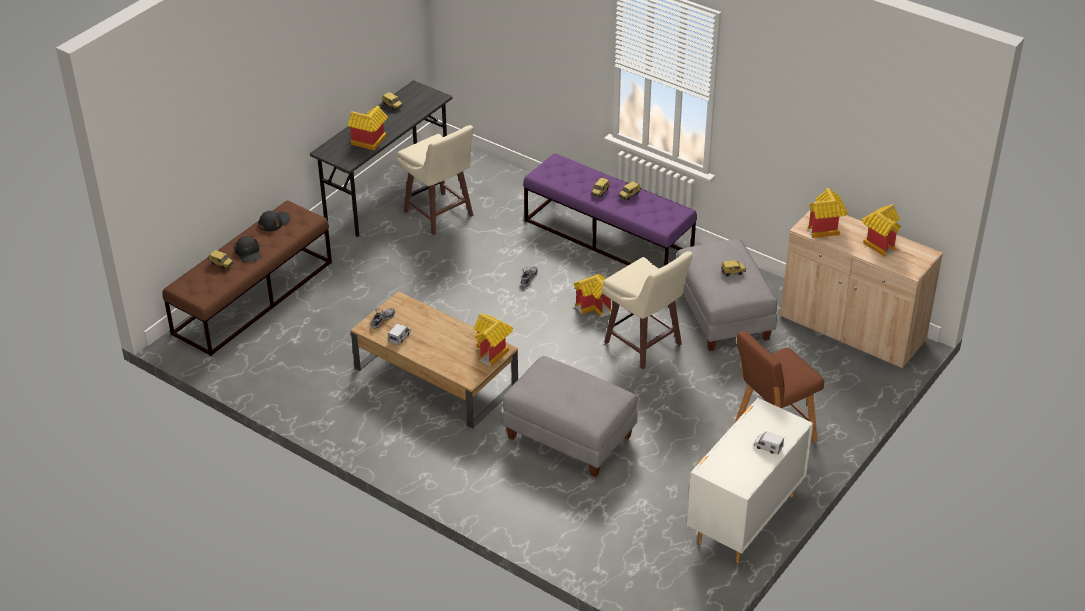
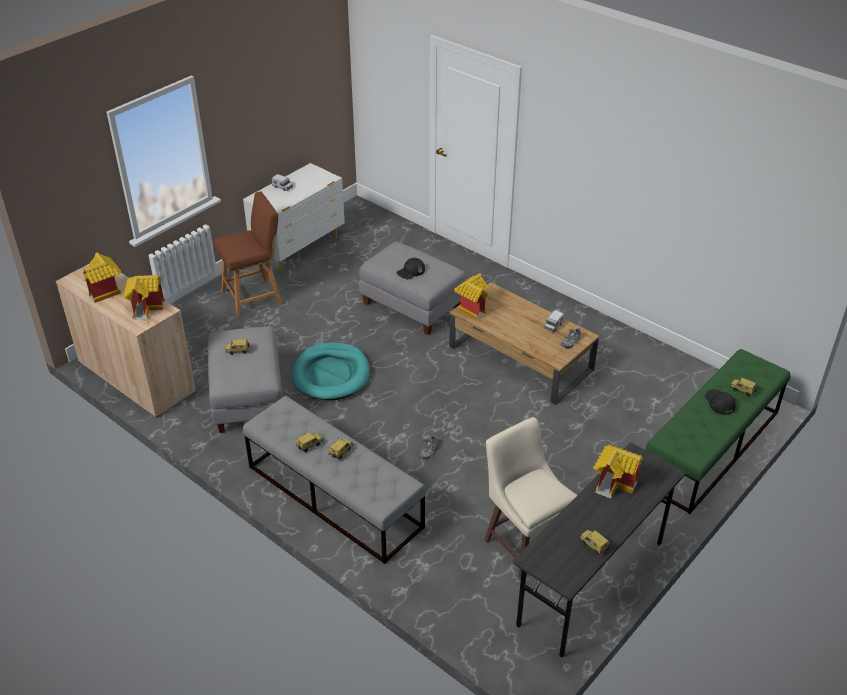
camera: 175 degrees left, 0 degrees up
brown bench [162,201,332,356] -> green bench [645,349,790,514]
black cap [259,211,291,231] -> black cap moved to [396,258,425,279]
purple bench [523,153,697,266] -> grey bench [243,396,426,564]
toy house [574,274,612,318] -> none
beige stool [602,251,693,369] -> turquoise dog bed [292,343,370,400]

